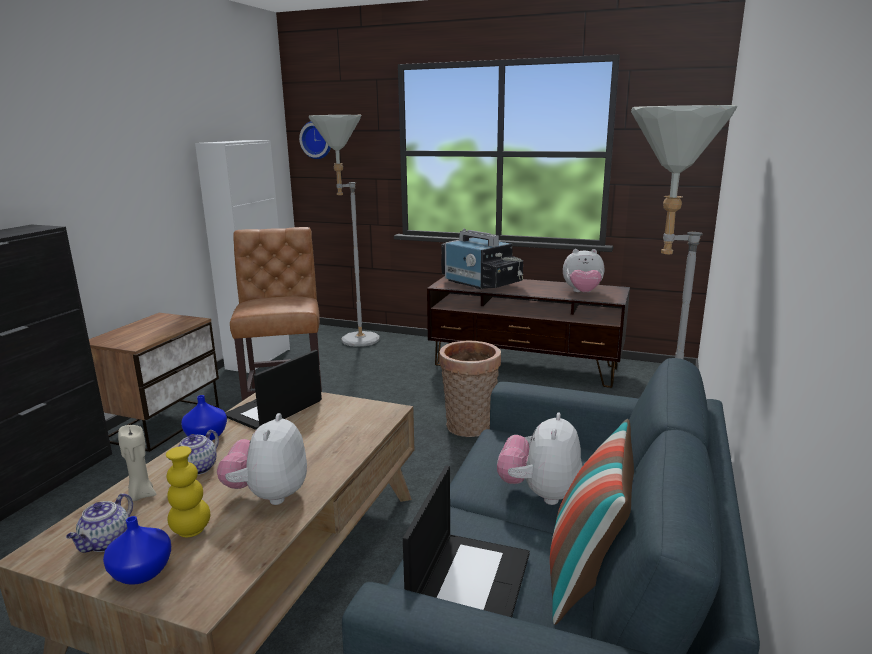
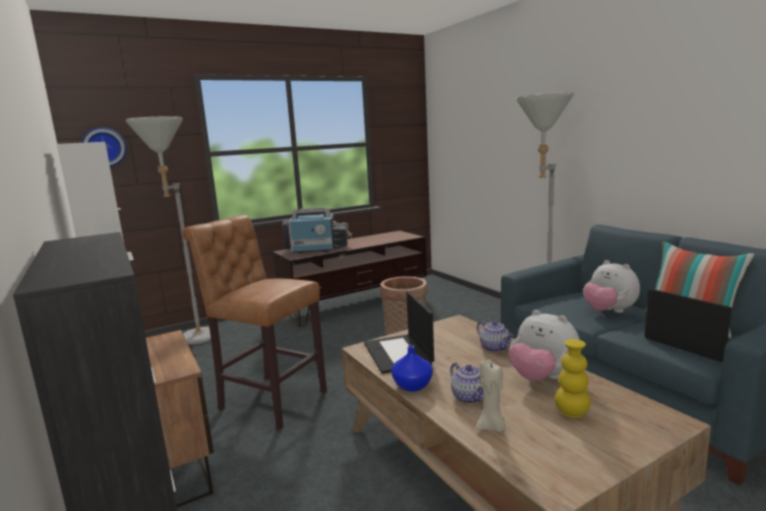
camera: 50 degrees left, 5 degrees down
teapot [66,493,133,553] -> teapot moved to [477,321,514,352]
blue vase [103,516,171,585] -> none
plush toy [563,249,604,292] -> none

